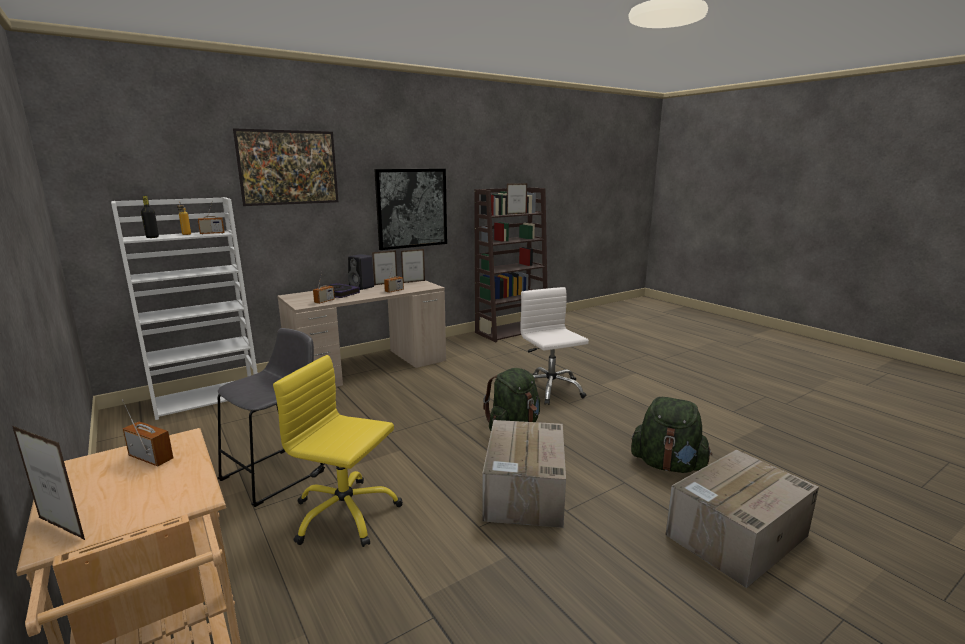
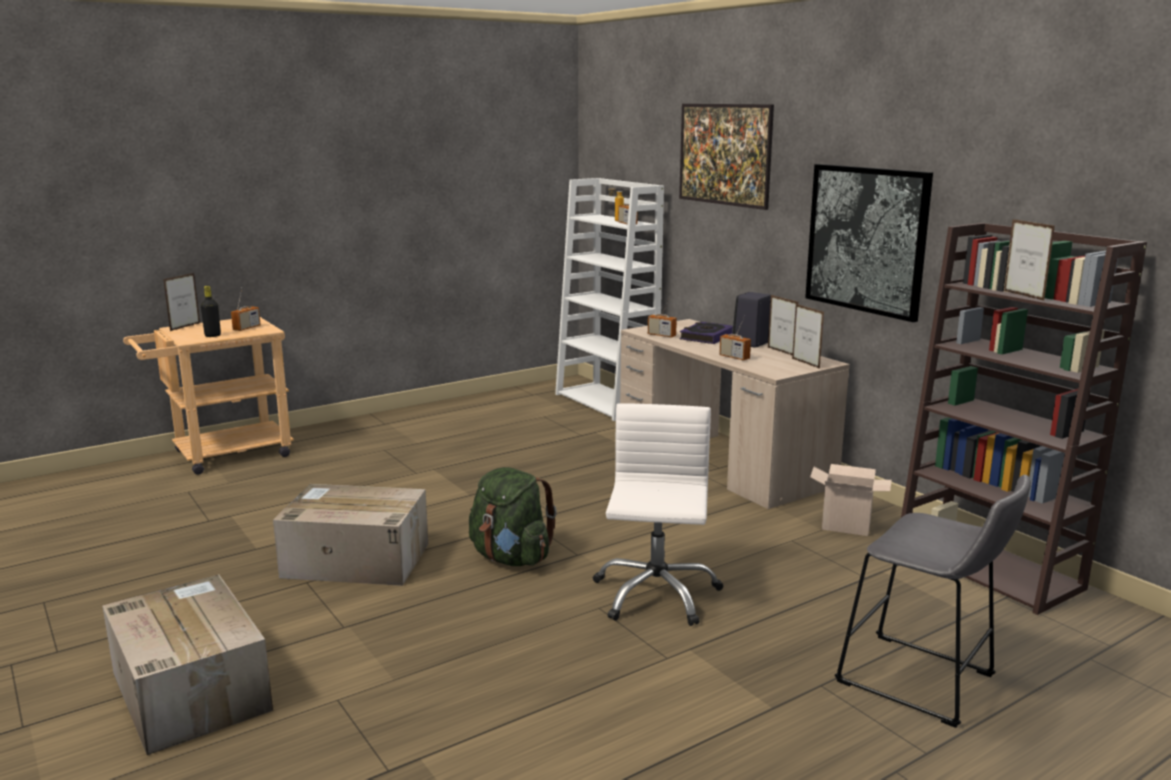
camera: 90 degrees right, 0 degrees up
black bottle [141,196,159,238] -> black bottle moved to [201,286,221,337]
grey stool [218,328,325,507] -> grey stool moved to [834,475,1031,728]
yellow office chair [273,355,403,547] -> none
white office chair [521,287,589,405] -> white office chair turned 60 degrees counterclockwise [593,403,723,626]
green backpack [631,397,712,473] -> none
none -> cardboard box [810,464,892,536]

